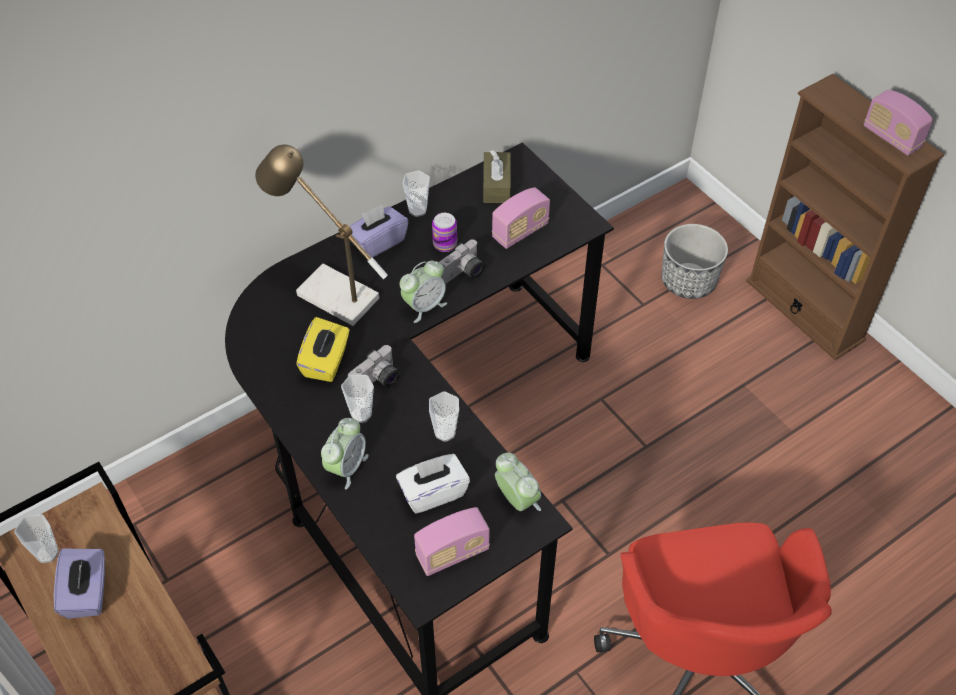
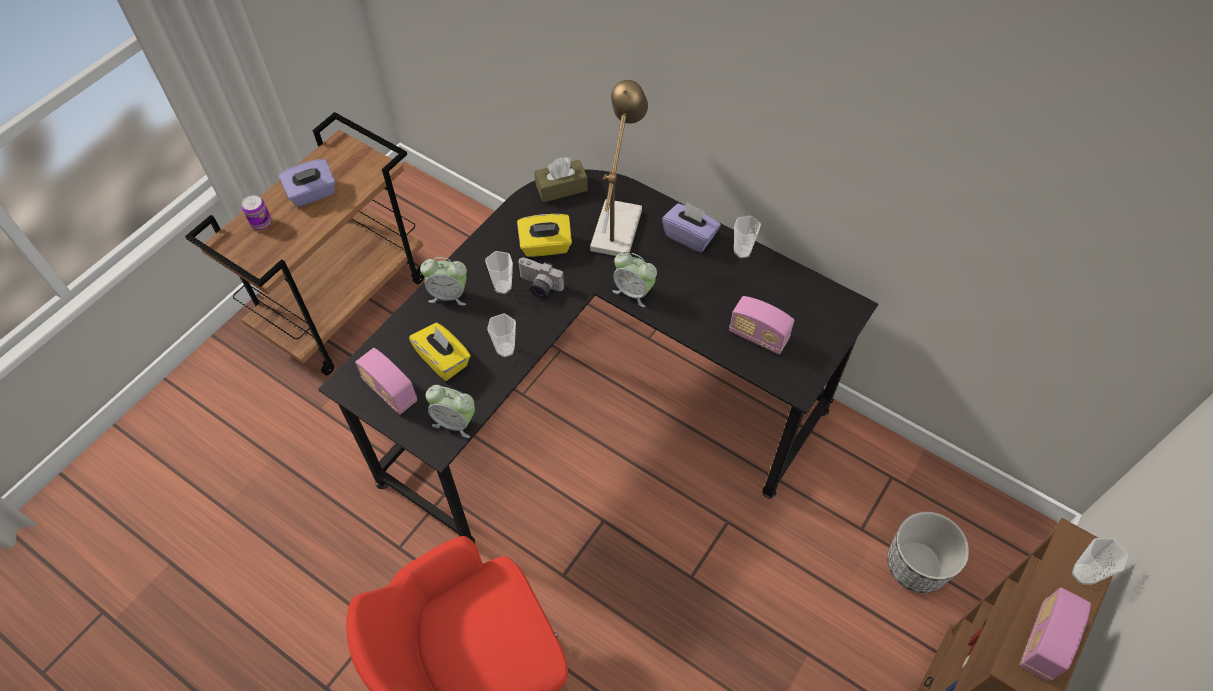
camera: 70 degrees right, 5 degrees up
cup [14,514,59,563] -> cup moved to [1072,538,1128,585]
white tissue box [396,454,470,514] -> yellow tissue box [409,323,471,381]
can [432,213,457,252] -> can moved to [242,195,272,230]
camera [439,239,485,284] -> none
brown tissue box [483,150,511,203] -> brown tissue box moved to [534,157,588,202]
alarm clock [495,452,541,511] -> alarm clock turned 75 degrees clockwise [426,385,475,438]

